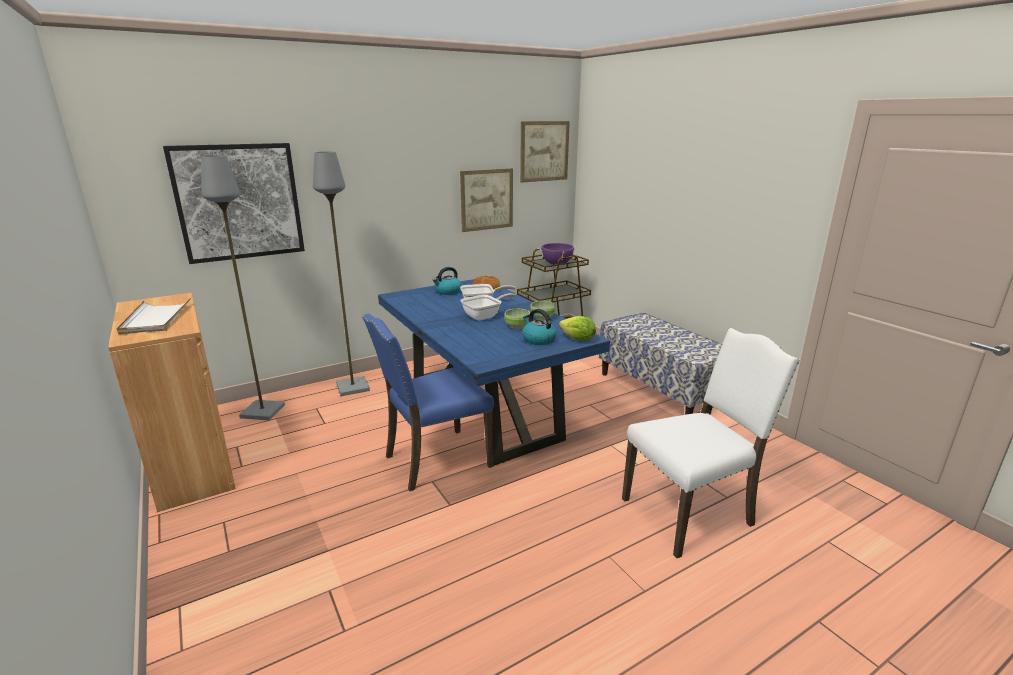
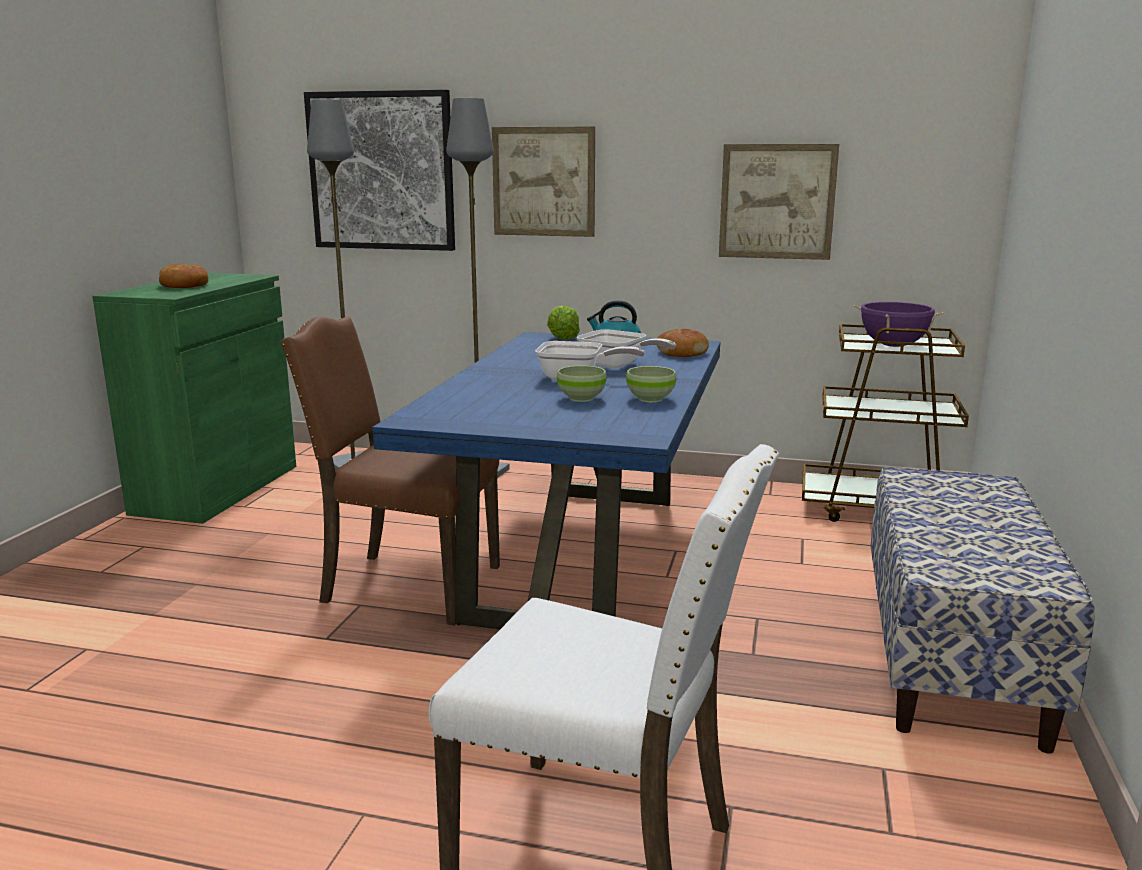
camera: 45 degrees right, 5 degrees down
brown cabinet [108,293,236,512] -> green cabinet [92,273,296,524]
white tray [116,297,191,334] -> bread [159,264,209,288]
blue chair [362,313,494,491] -> brown chair [280,317,500,625]
picture [520,121,570,183] -> picture moved to [492,126,595,237]
kettle [522,309,557,345] -> none
lettuce [559,316,596,341] -> lettuce moved to [547,305,580,340]

